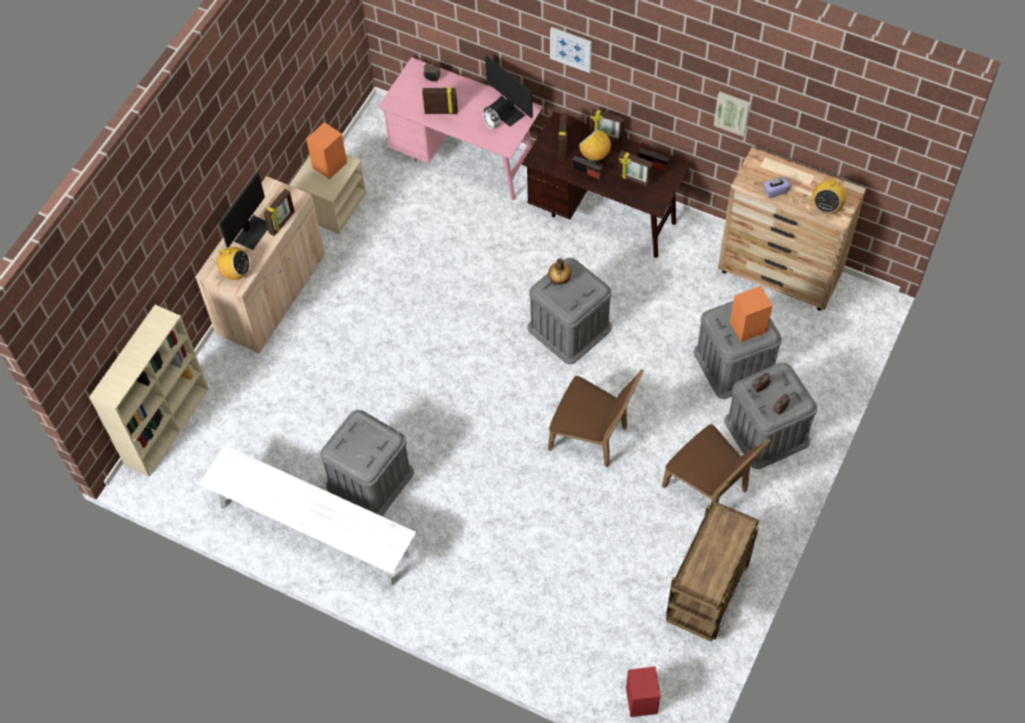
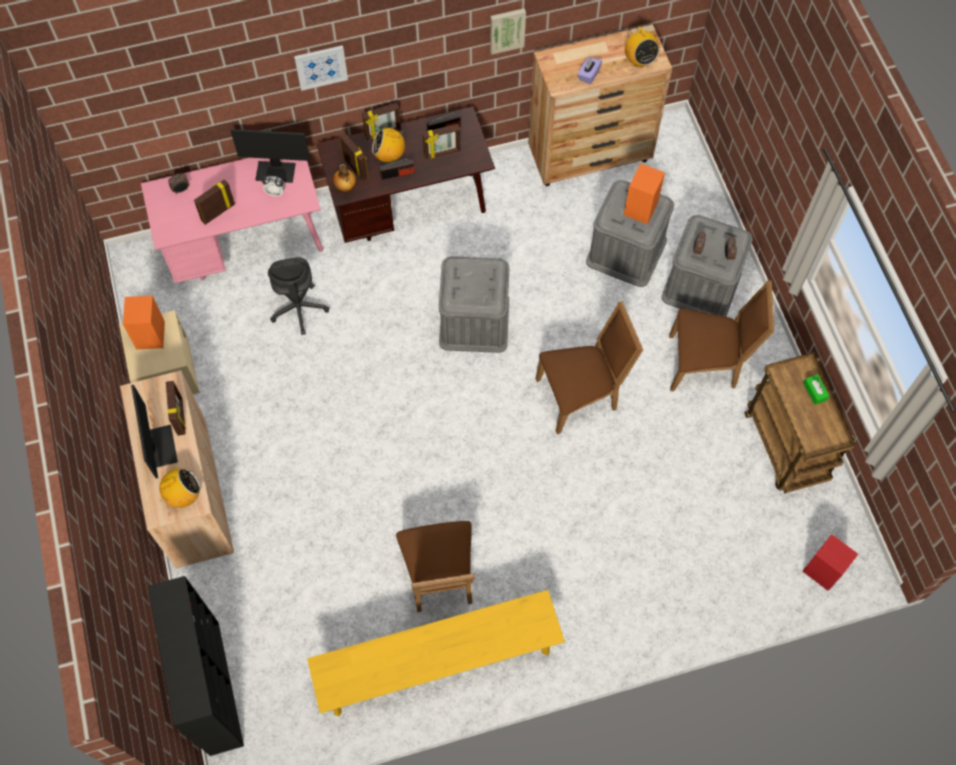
camera: 45 degrees left, 5 degrees up
beige bookcase [89,305,209,477] -> black bookcase [148,576,244,756]
white bench [199,445,416,587] -> yellow bench [307,590,565,717]
grey storage box [320,410,414,516] -> brown chair [396,521,475,612]
bottle [548,258,571,285] -> bottle moved to [332,164,357,193]
none -> grey office chair [268,257,329,335]
none -> green tissue box [803,374,830,405]

